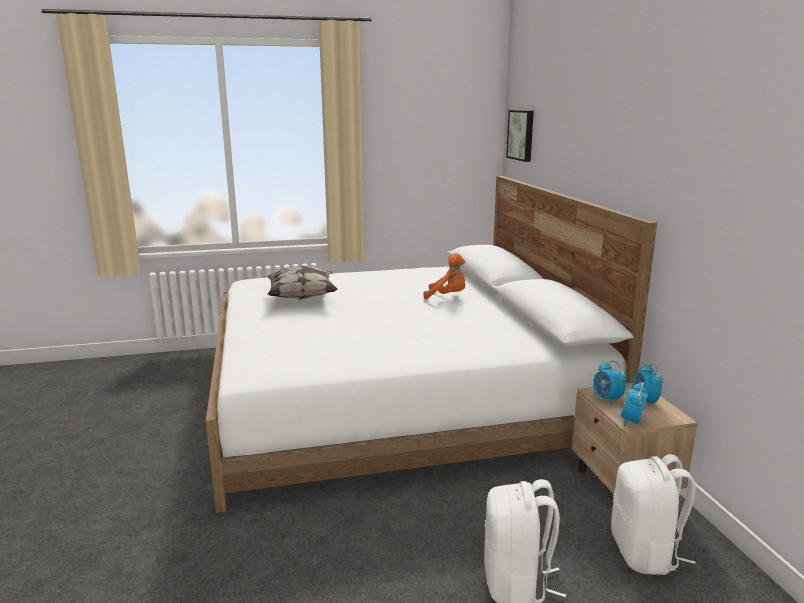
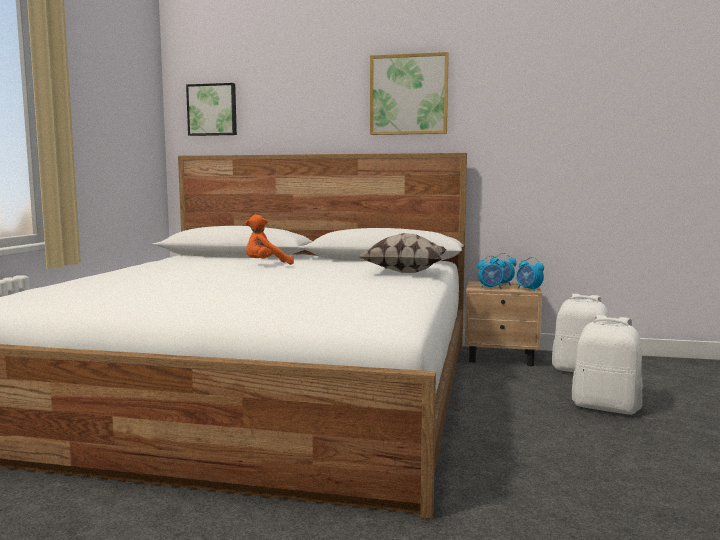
camera: 65 degrees left, 10 degrees down
pillow [267,266,338,300] -> pillow moved to [358,233,446,273]
orange plush toy [423,253,465,300] -> orange plush toy turned 150 degrees counterclockwise [245,214,294,265]
none -> picture [370,52,449,135]

